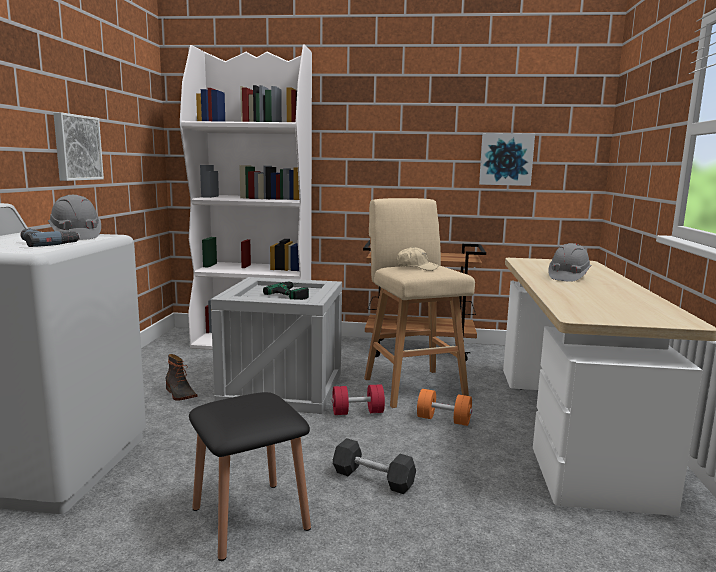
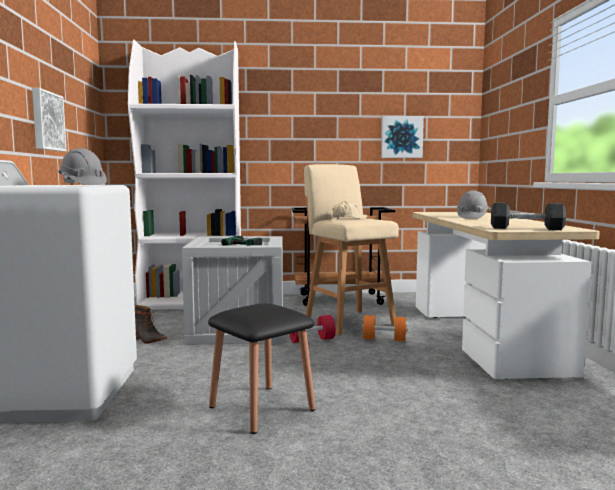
camera: 10 degrees left, 5 degrees down
power drill [20,229,81,247] -> none
grey dumbbell [333,438,416,494] -> grey dumbbell moved to [491,202,566,230]

